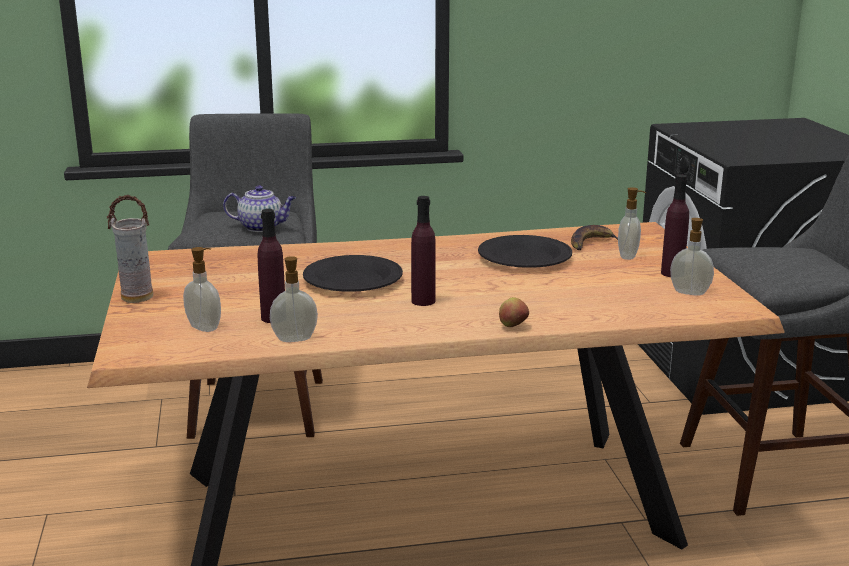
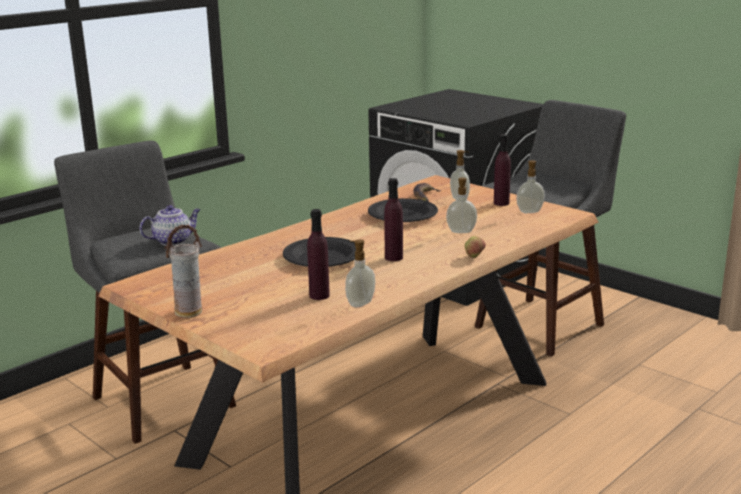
camera: 35 degrees left, 0 degrees up
soap dispenser [183,247,221,332] -> soap dispenser moved to [446,178,477,233]

